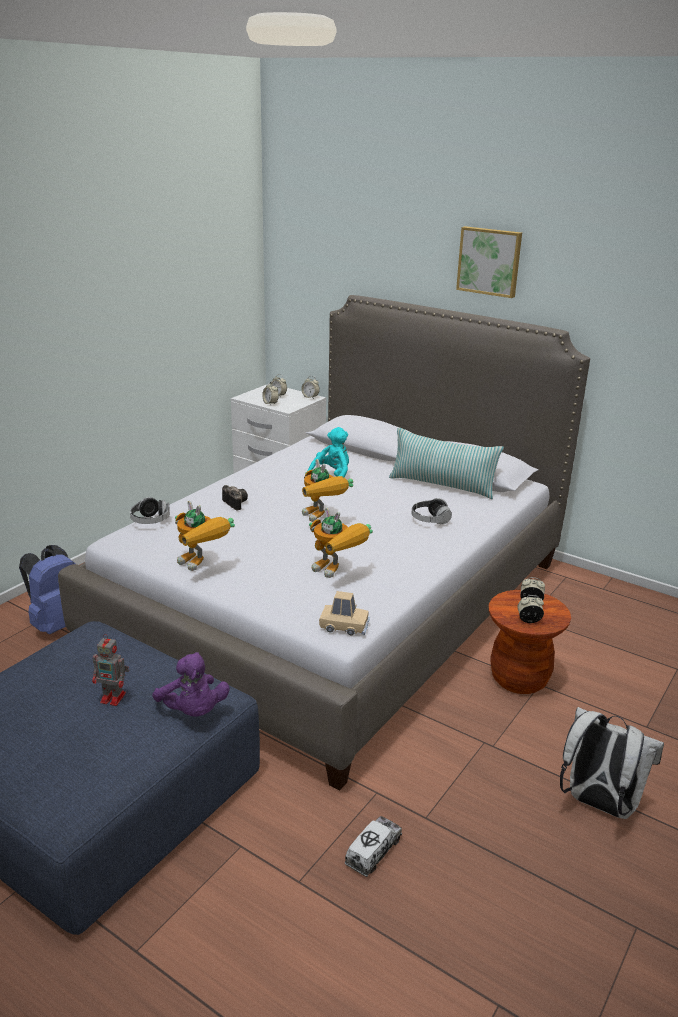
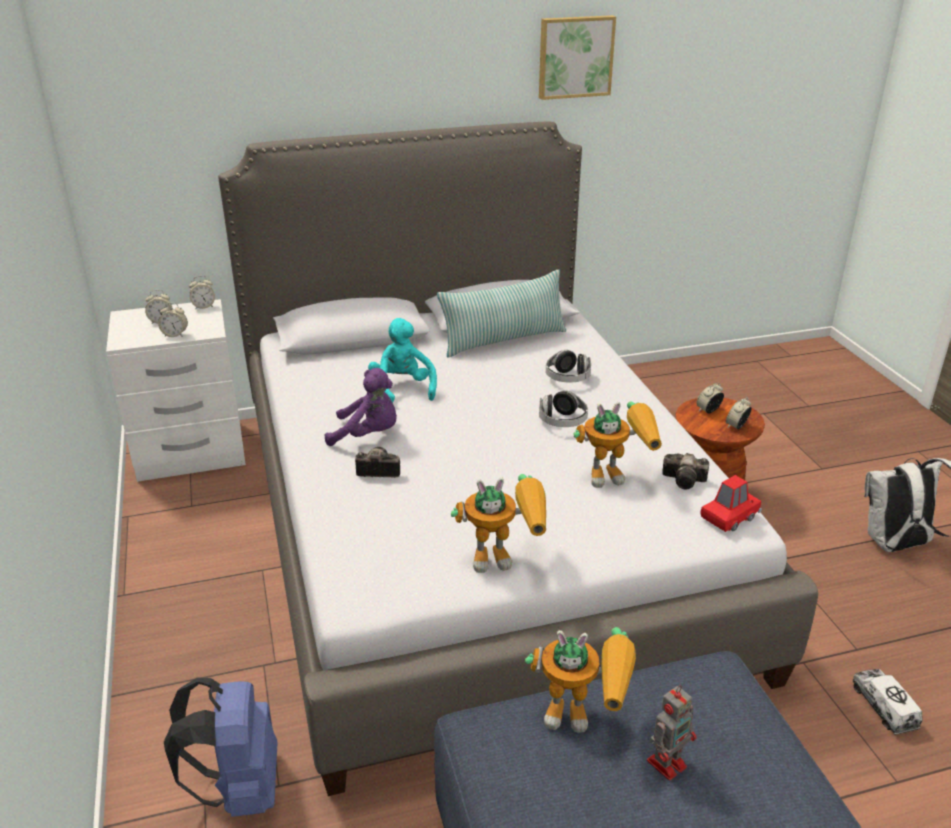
camera: 50 degrees left, 5 degrees up
headphones [130,497,170,524] -> headphones moved to [539,390,588,427]
purple plush toy [152,652,230,717] -> purple plush toy moved to [325,368,397,446]
toy robot [302,459,353,522] -> toy robot moved to [525,627,636,733]
beige toy car [319,591,370,635] -> red toy car [700,475,762,532]
picture [456,226,522,298] -> picture moved to [539,15,616,100]
none -> camera [662,453,709,489]

